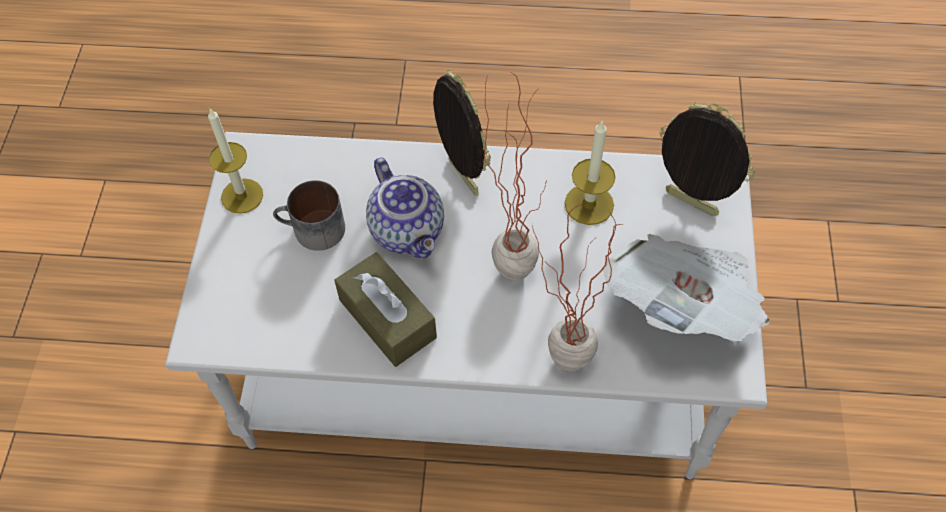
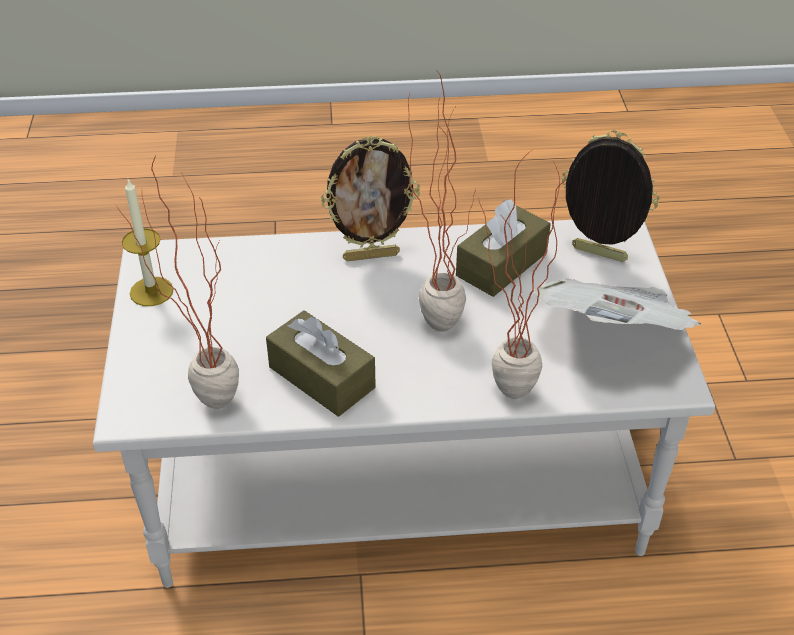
camera: 10 degrees left, 15 degrees down
mug [273,180,345,251] -> none
teapot [366,157,444,259] -> none
picture frame [433,70,491,195] -> picture frame turned 120 degrees clockwise [321,135,420,261]
candle [565,120,616,225] -> brown tissue box [456,199,551,297]
none -> potted plant [116,155,239,409]

